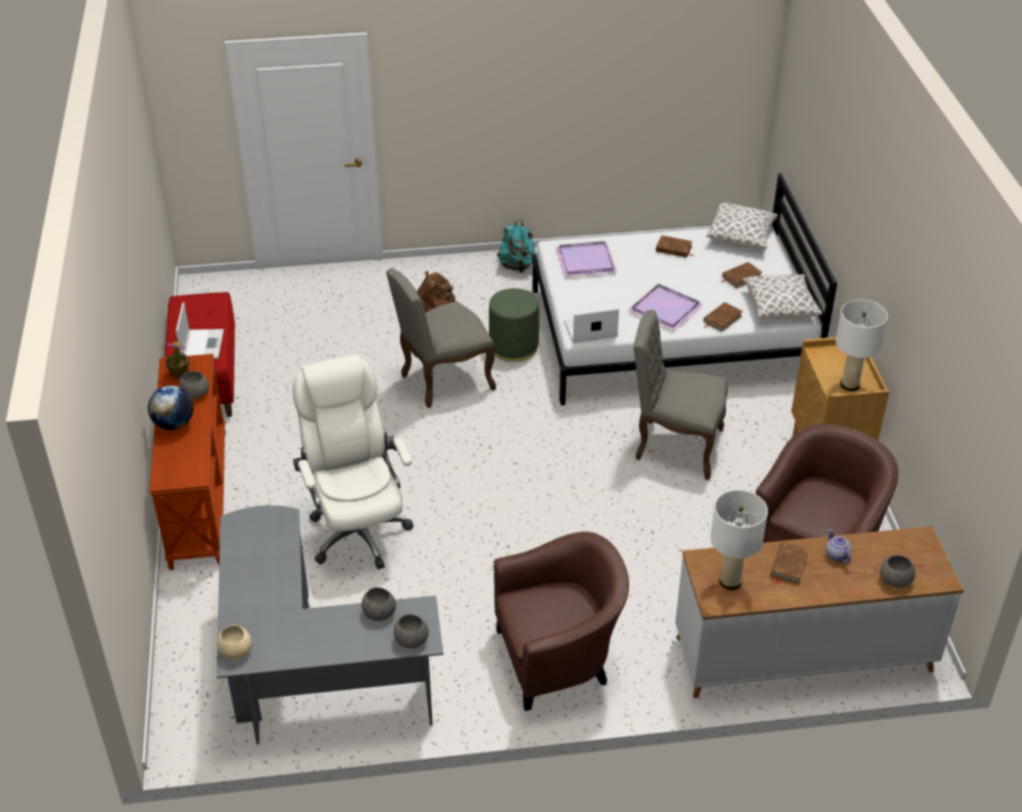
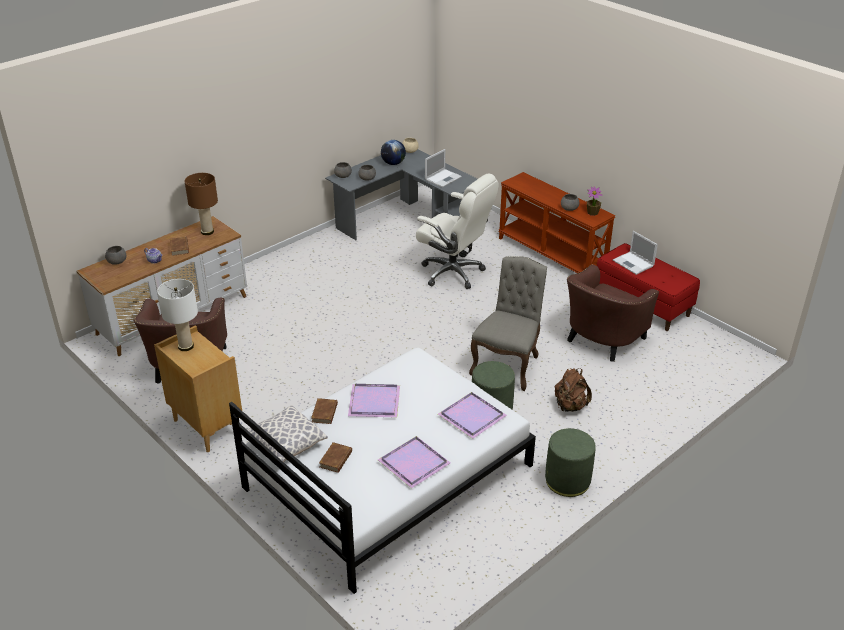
camera: 145 degrees right, 5 degrees down
globe [148,386,193,430] -> globe moved to [381,140,406,165]
brown armchair [493,532,629,711] -> brown armchair moved to [567,264,659,362]
turquoise backpack [497,219,536,273] -> green ottoman [545,428,596,497]
laptop [564,308,619,343] -> laptop moved to [425,149,462,187]
grey chair [633,310,728,480] -> none
brown book [656,235,693,257] -> purple tray [378,436,450,488]
pillow [706,203,778,249] -> none
white table lamp [710,490,768,590] -> brown table lamp [185,173,218,235]

